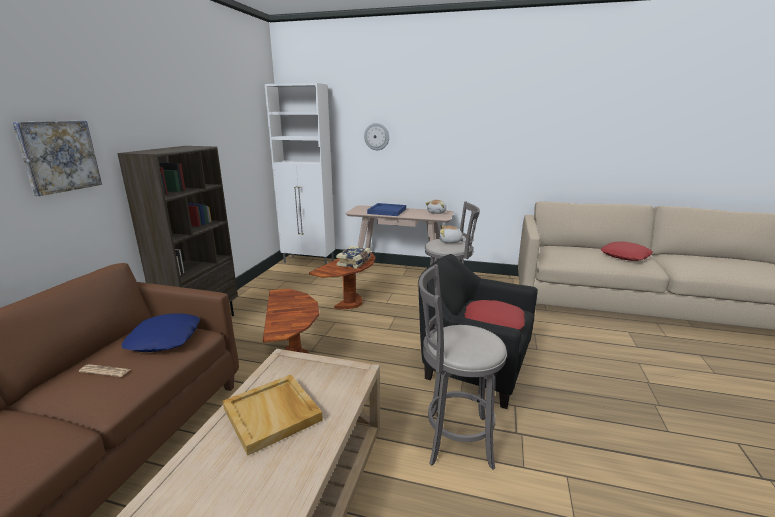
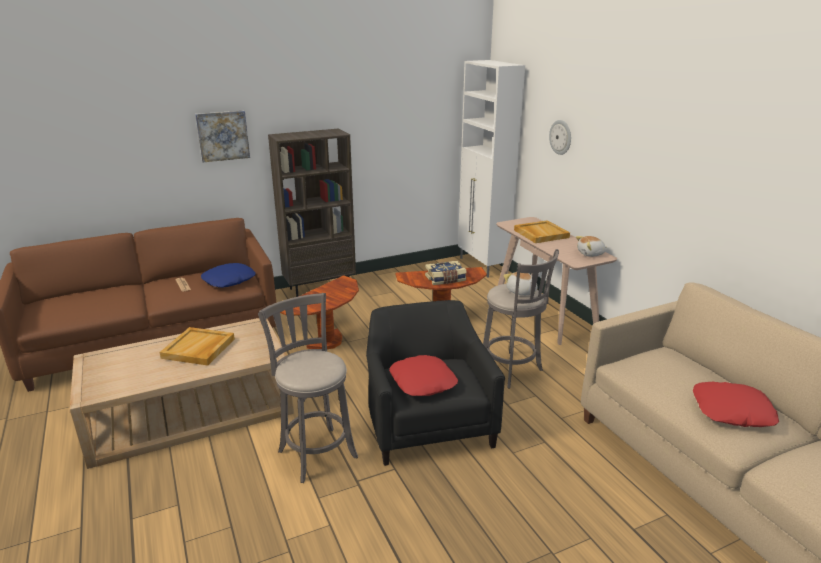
camera: 50 degrees right, 5 degrees up
blue tray [367,203,406,216] -> beige tray [514,220,570,243]

